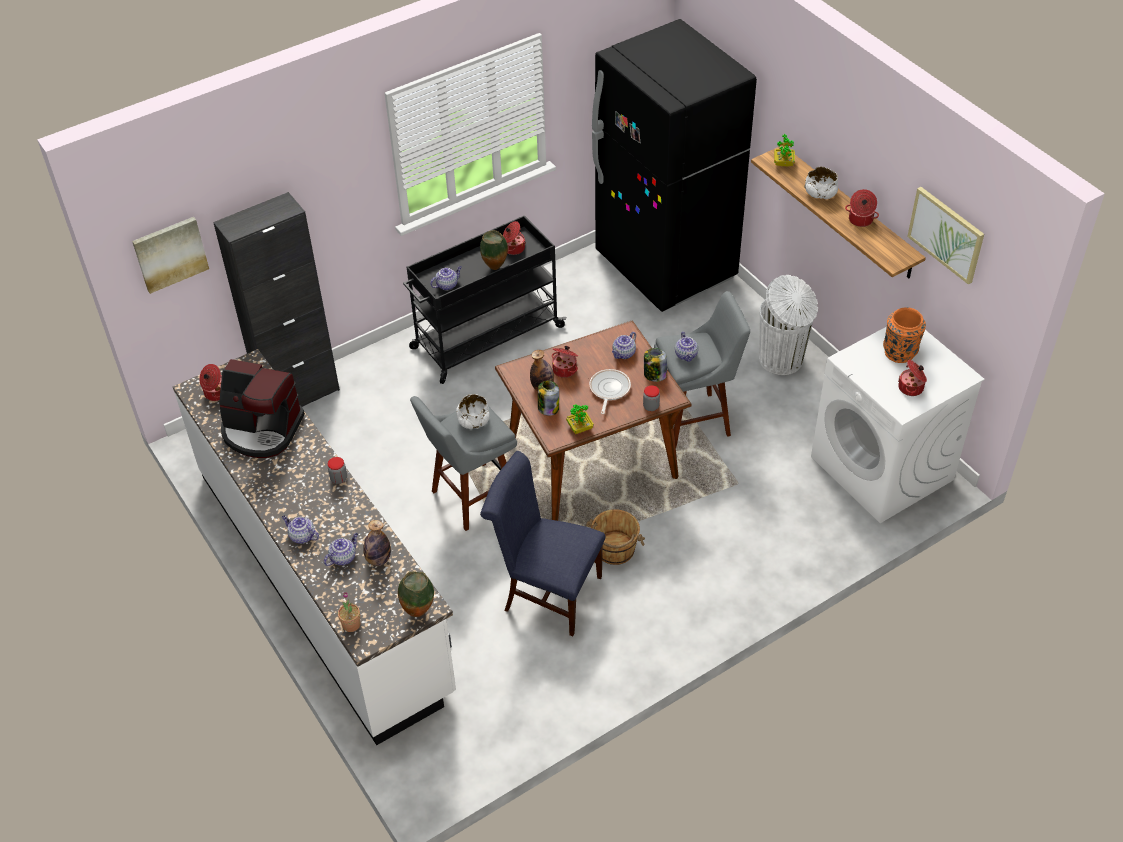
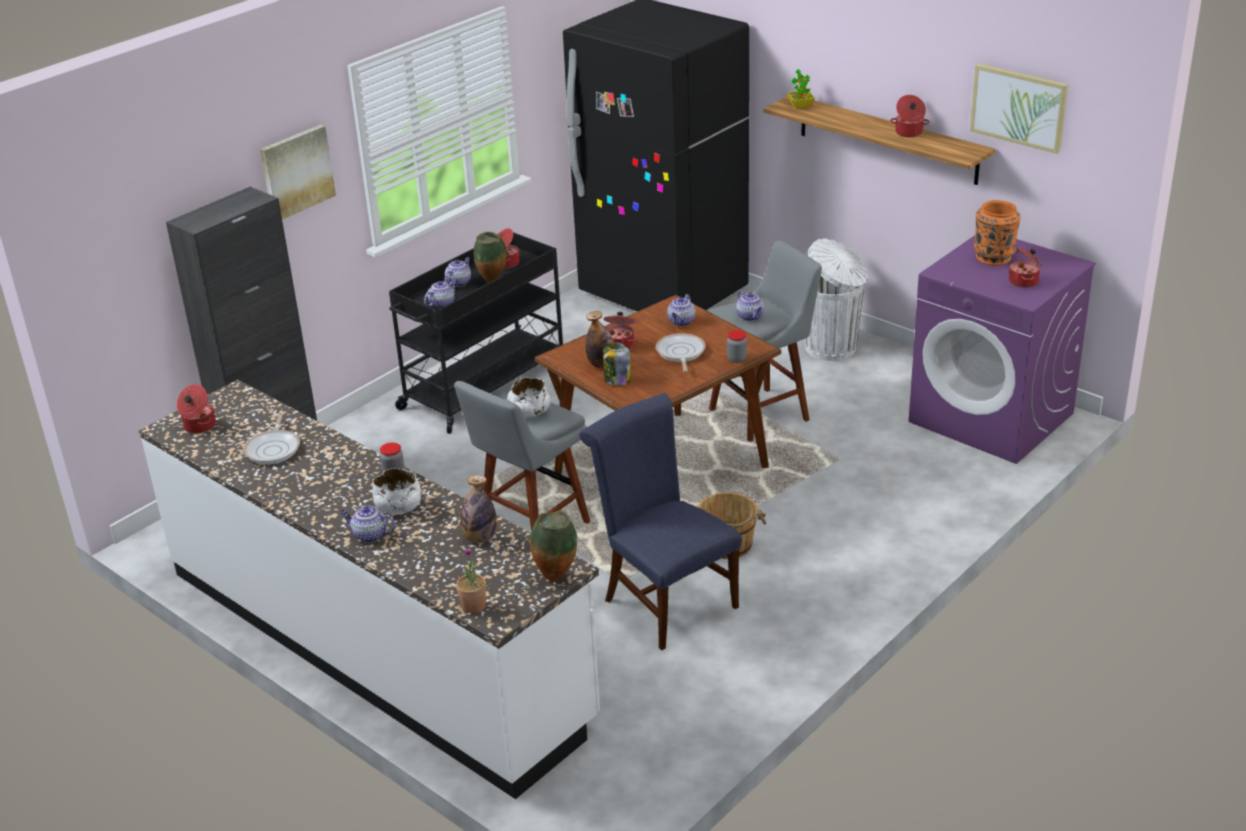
camera: 15 degrees left, 15 degrees down
picture [132,217,209,294] -> picture moved to [260,124,336,220]
coffee machine [220,359,305,458] -> frying pan [243,413,300,464]
teapot [324,533,358,566] -> teapot moved to [445,257,471,287]
blue chair [480,451,605,636] -> blue chair turned 45 degrees clockwise [579,393,742,650]
potted plant [566,404,594,434] -> none
jar [644,348,667,382] -> none
white bowl [804,167,838,199] -> white bowl moved to [372,468,421,514]
white washing machine [811,327,985,523] -> purple washing machine [909,235,1096,464]

